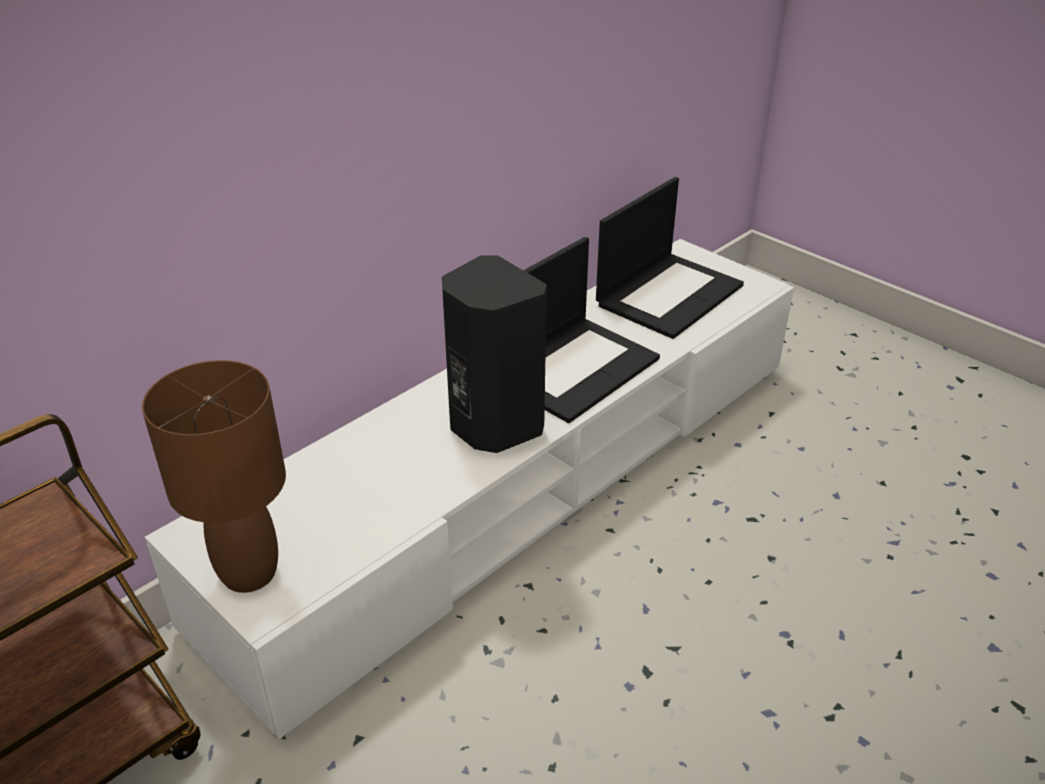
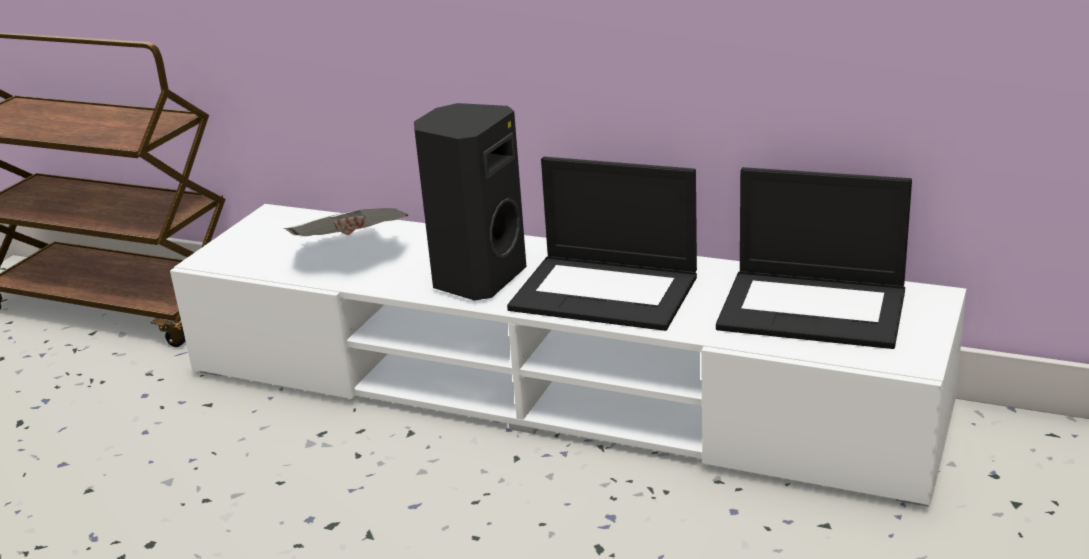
camera: 70 degrees right, 10 degrees down
brown table lamp [142,360,286,593] -> none
none -> newspaper [283,208,408,236]

